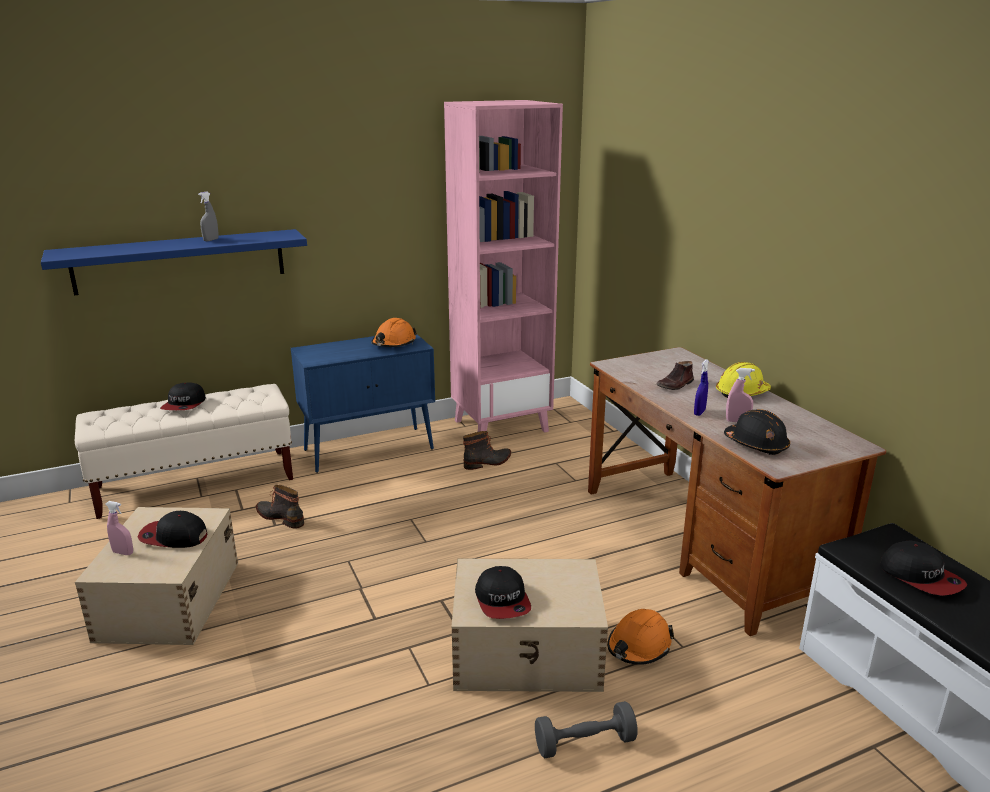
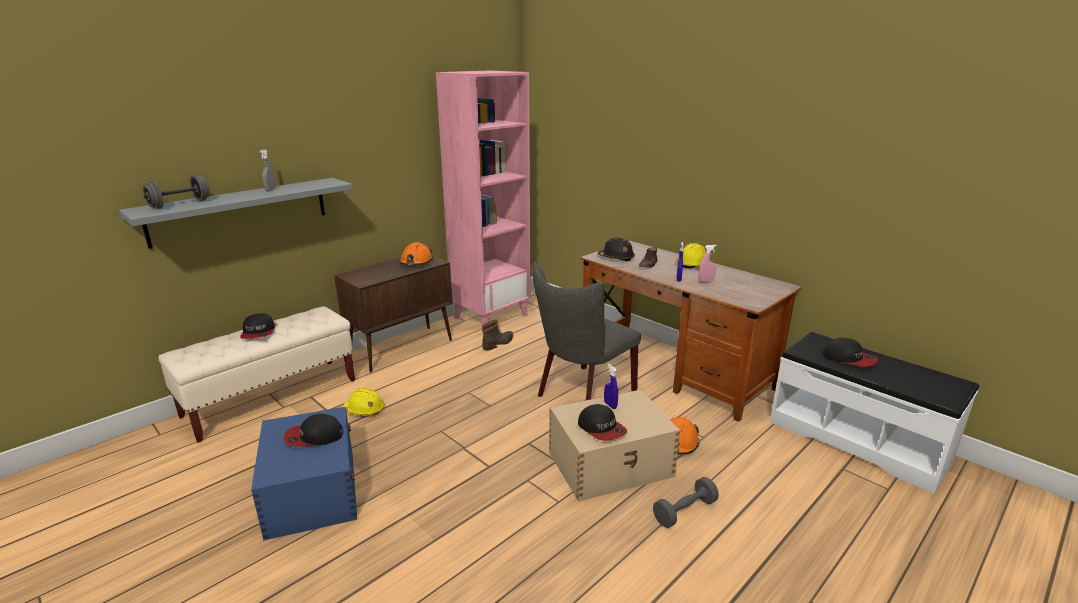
camera: 20 degrees left, 0 degrees up
blue shelf [41,229,307,295] -> grey shelf [118,178,353,249]
beige storage box [75,507,238,645] -> blue storage box [251,407,357,541]
pink spray bottle [105,501,133,555] -> none
boot [256,485,304,529] -> yellow hard hat [343,388,385,416]
blue cabinet [291,334,435,473] -> brown cabinet [334,256,453,372]
black hard hat [724,409,790,455] -> black hard hat moved to [598,237,635,261]
none -> grey dumbbell [143,175,210,209]
none -> grey chair [533,262,641,400]
none -> blue spray bottle [604,364,618,409]

